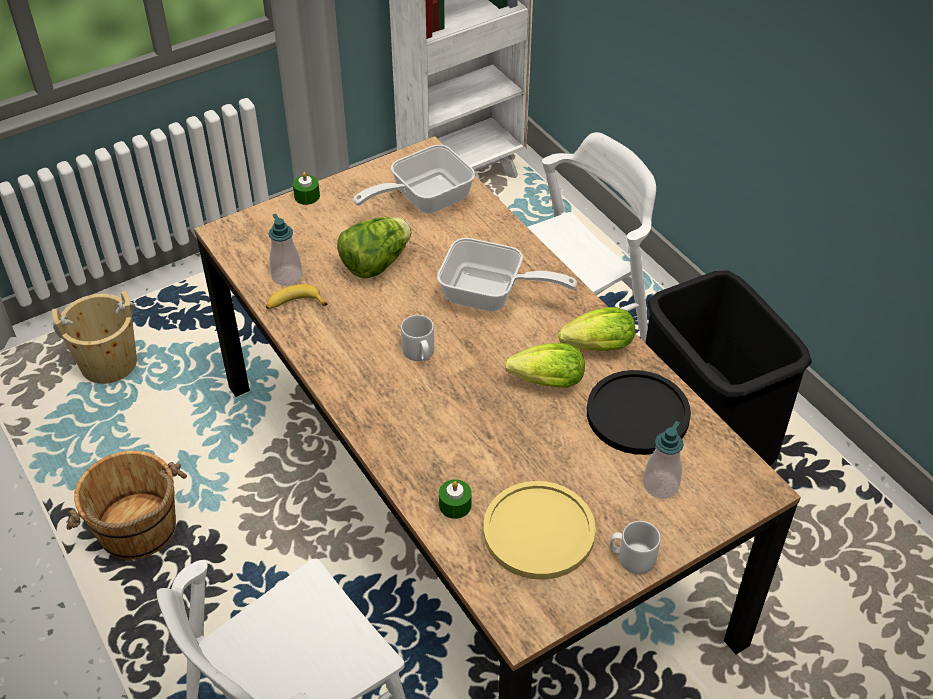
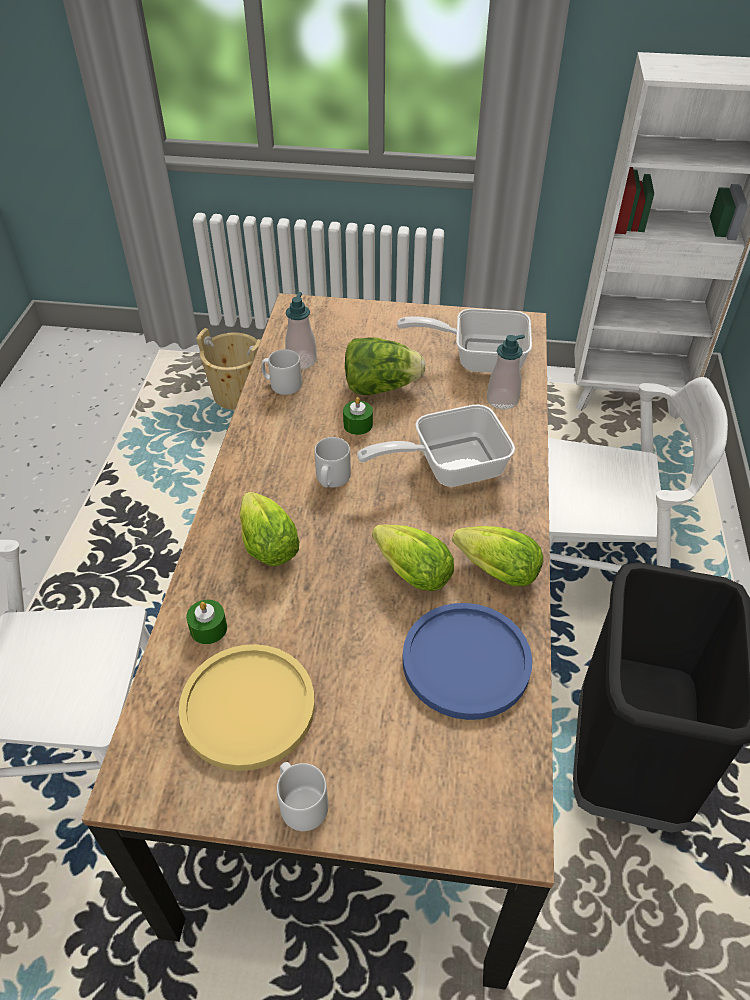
camera: 40 degrees right, 0 degrees up
brown bucket [66,451,187,560] -> none
banana [266,284,328,309] -> grey mug [261,349,302,395]
green candle [293,172,320,205] -> green candle moved to [343,397,373,435]
frying pan [437,238,577,311] -> frying pan turned 105 degrees clockwise [357,404,515,487]
black plate [587,370,691,455] -> blue plate [402,603,532,720]
soap dispenser [643,421,684,499] -> soap dispenser moved to [487,335,525,410]
none -> lettuce [239,492,299,566]

